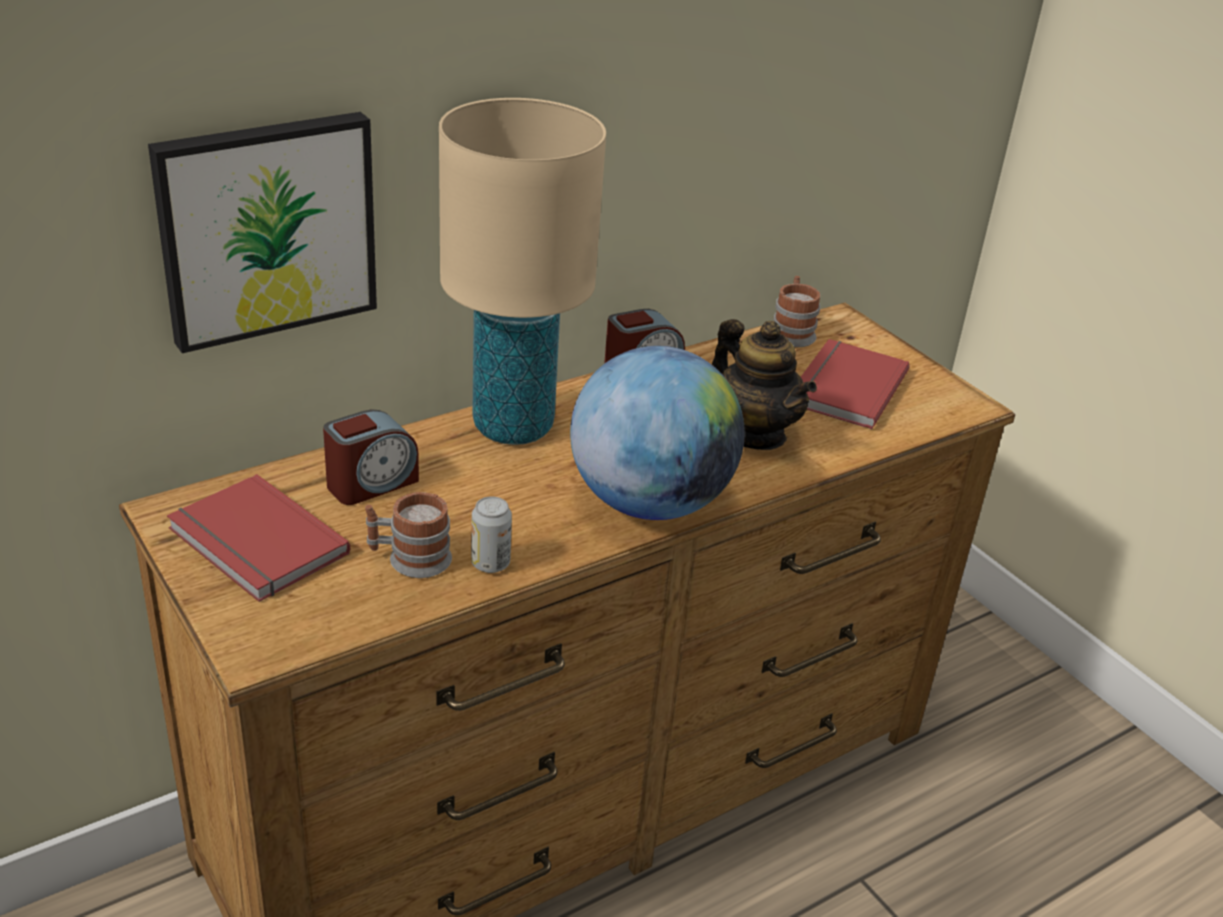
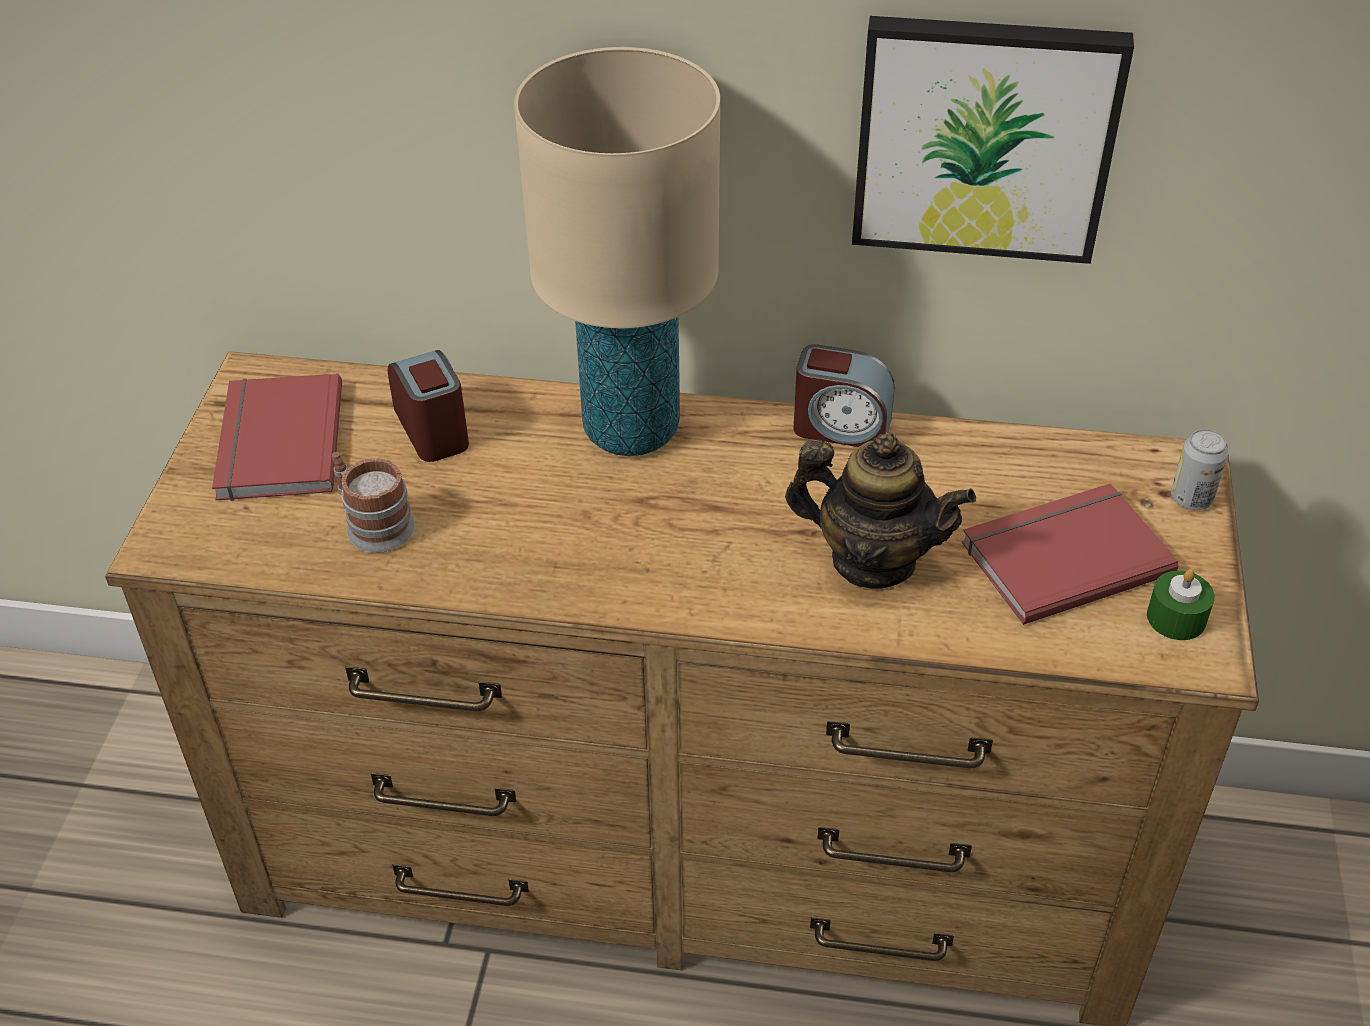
camera: 45 degrees right, 10 degrees up
picture [148,112,377,353] -> picture moved to [852,16,1134,264]
alarm clock [323,409,419,505] -> alarm clock turned 120 degrees counterclockwise [388,350,469,462]
can [471,496,512,573] -> can moved to [1171,429,1228,510]
globe [570,346,745,520] -> none
teapot [712,319,817,450] -> teapot turned 75 degrees counterclockwise [785,432,976,589]
mug [773,276,820,347] -> none
none -> green candle [1147,569,1215,640]

